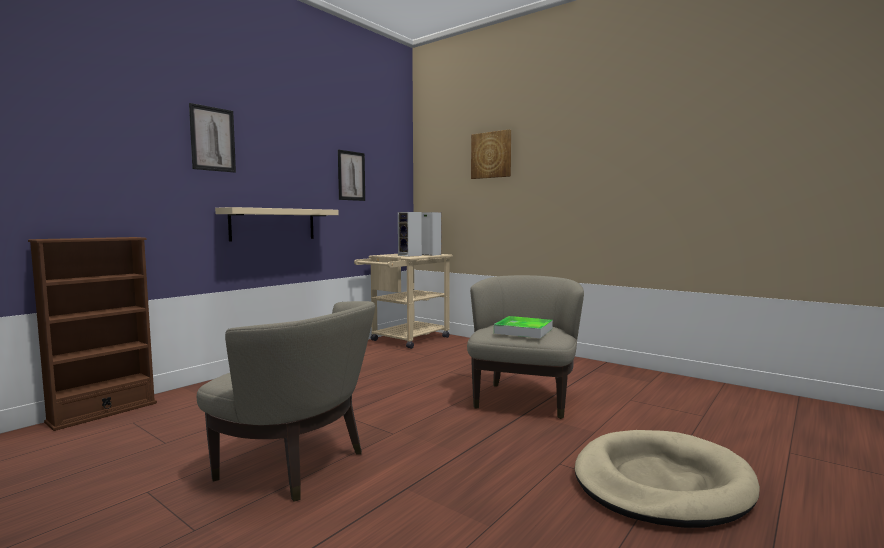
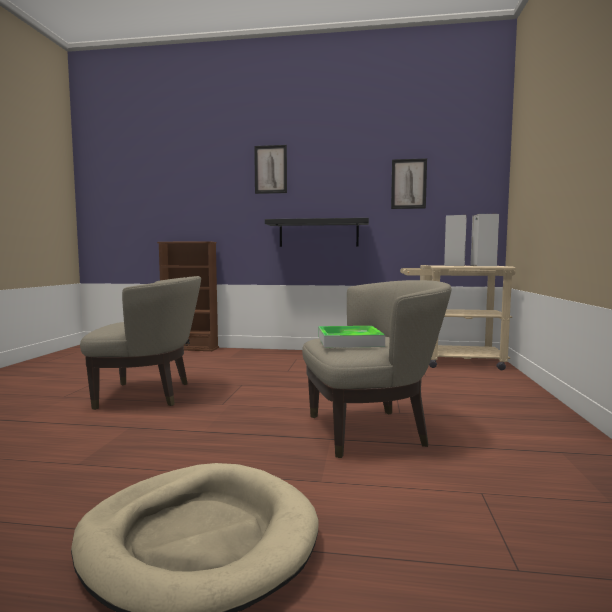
camera: 60 degrees right, 0 degrees up
beige armchair [197,301,375,502] -> beige armchair turned 90 degrees counterclockwise [80,276,201,410]
beige shelf [215,207,339,242] -> black shelf [265,218,369,247]
picture [471,130,511,179] -> none

